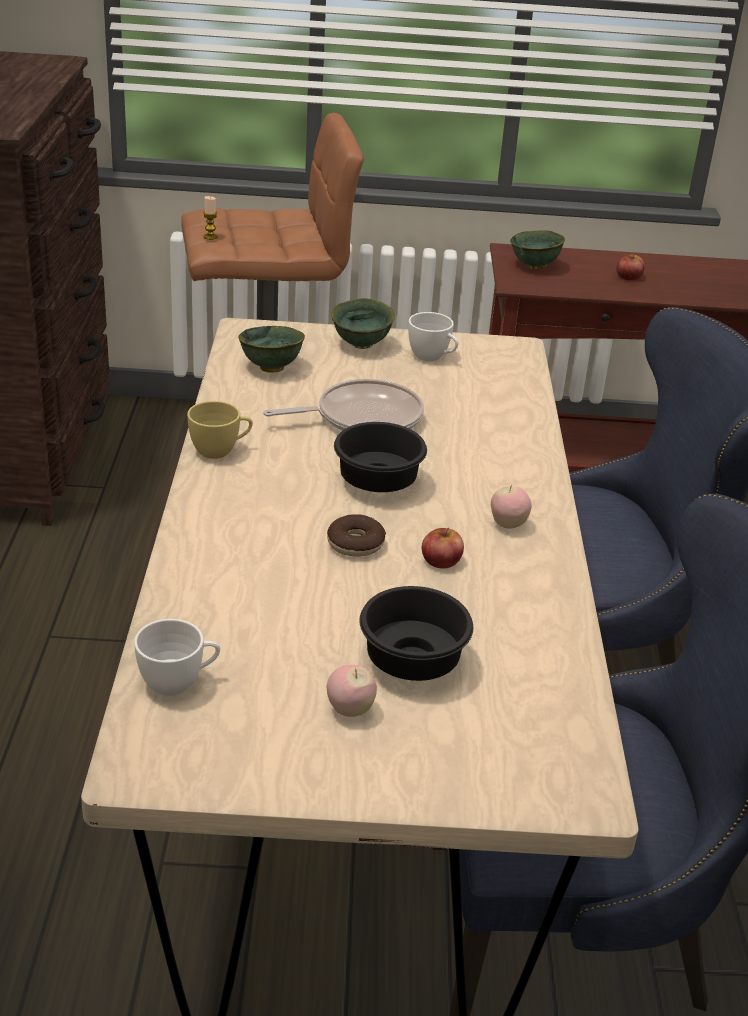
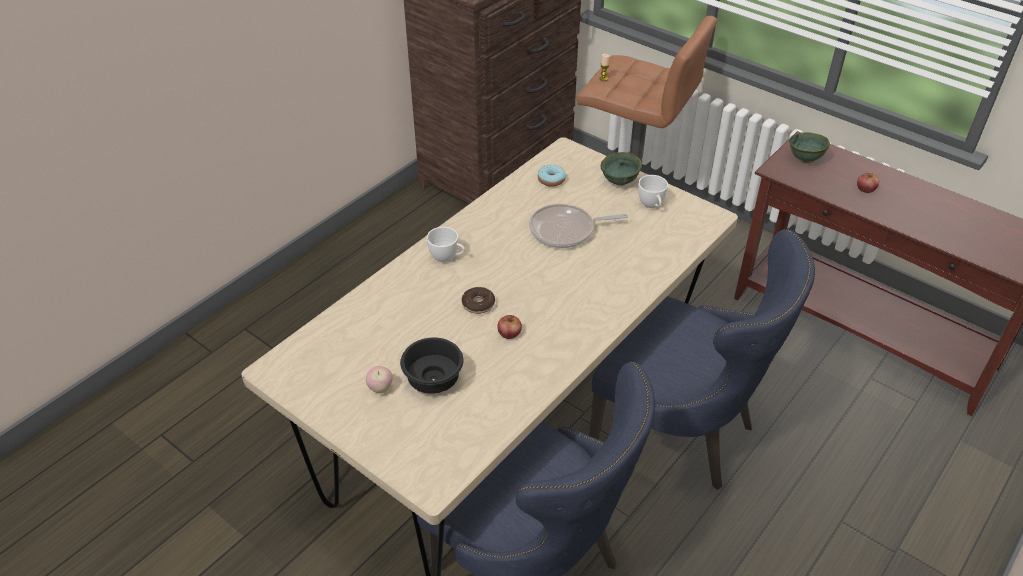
camera: 40 degrees right, 10 degrees up
white cup [134,619,220,696] -> white cup moved to [427,227,465,262]
yellow cup [187,401,253,459] -> none
green bowl [238,326,305,372] -> donut [538,164,566,187]
frying pan [263,379,424,431] -> frying pan turned 150 degrees clockwise [529,204,628,248]
black bowl [334,422,427,492] -> none
apple [491,485,532,529] -> none

